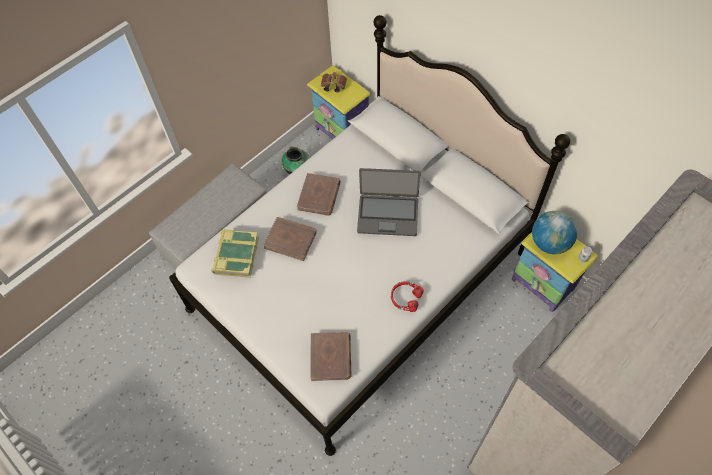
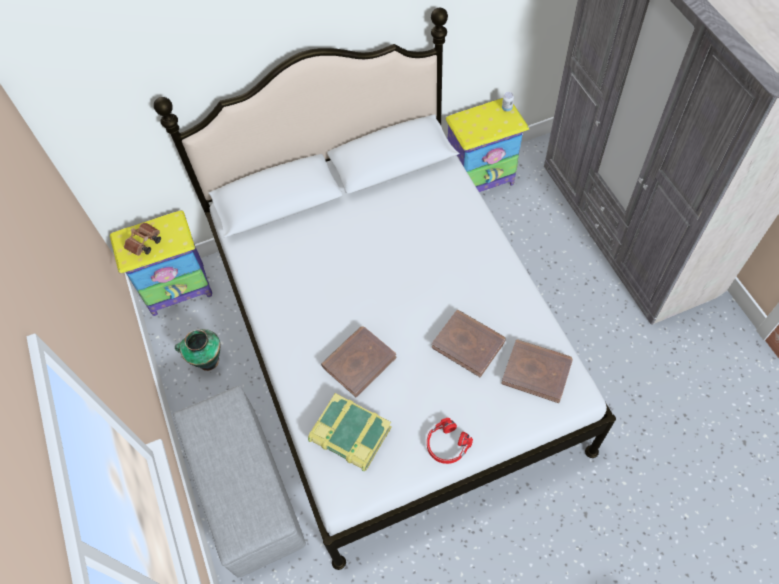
camera: 65 degrees left, 0 degrees up
brown book [297,173,341,216] -> brown book moved to [432,310,506,377]
laptop [357,168,421,236] -> none
red headphones [391,281,424,312] -> red headphones moved to [427,418,473,464]
globe [532,211,577,254] -> none

